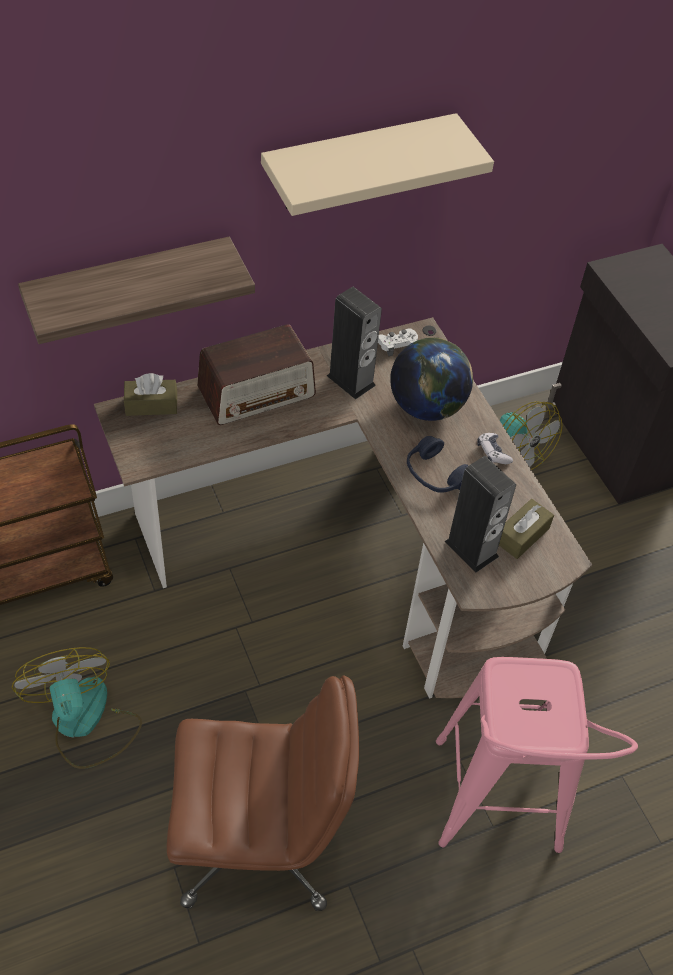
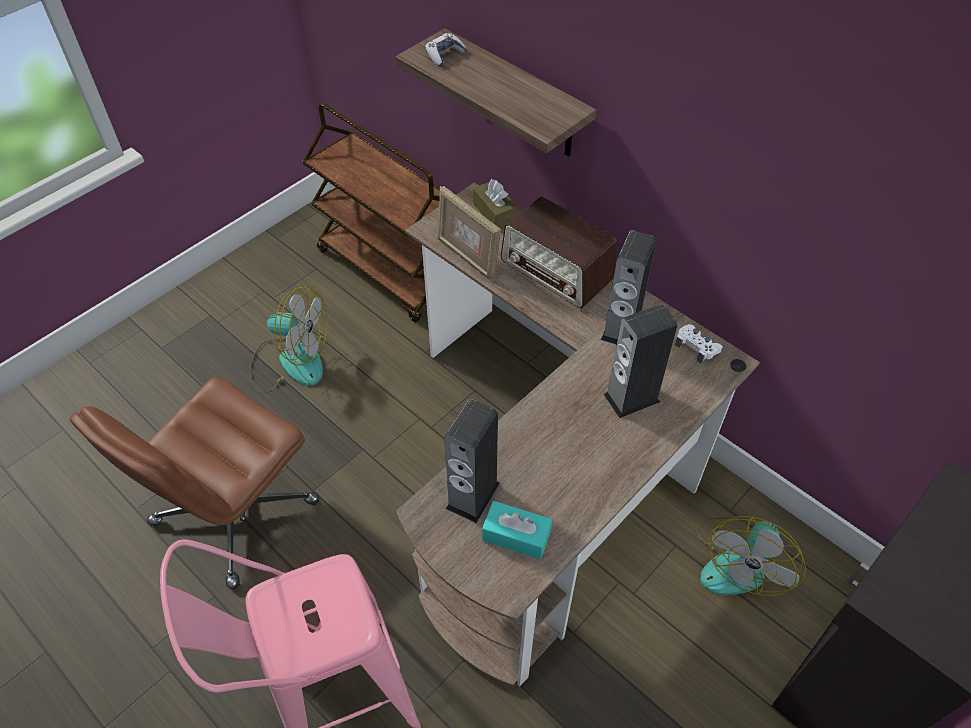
camera: 70 degrees right, 0 degrees up
fan [12,647,142,769] -> fan turned 60 degrees clockwise [249,286,328,393]
brown office chair [167,676,359,911] -> brown office chair turned 60 degrees clockwise [70,377,320,589]
beige shelf [261,113,494,216] -> none
globe [390,337,473,421] -> speaker [603,304,677,418]
blue headphones [407,436,468,493] -> none
game controller [477,433,513,464] -> game controller moved to [425,33,467,66]
brown tissue box [499,499,554,559] -> turquoise tissue box [482,501,552,560]
none -> picture frame [437,186,501,282]

